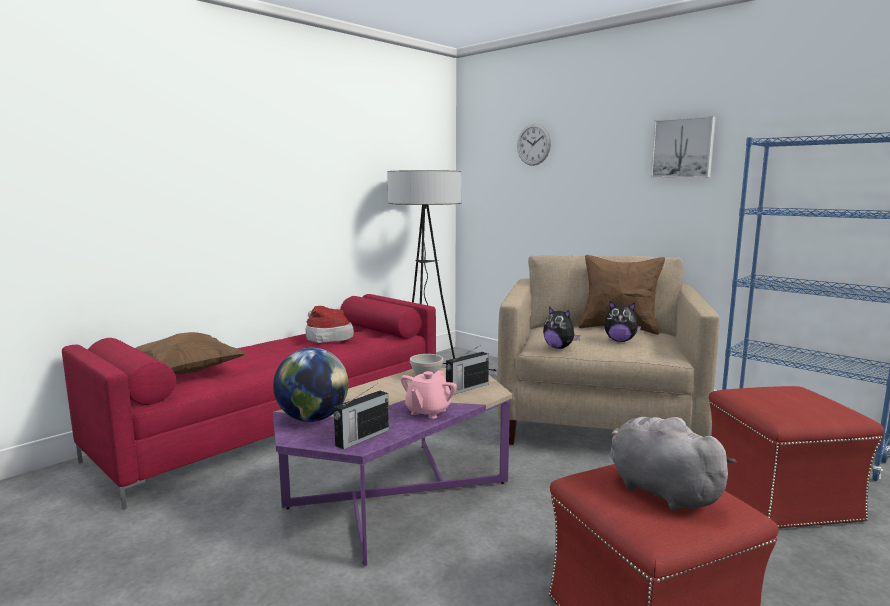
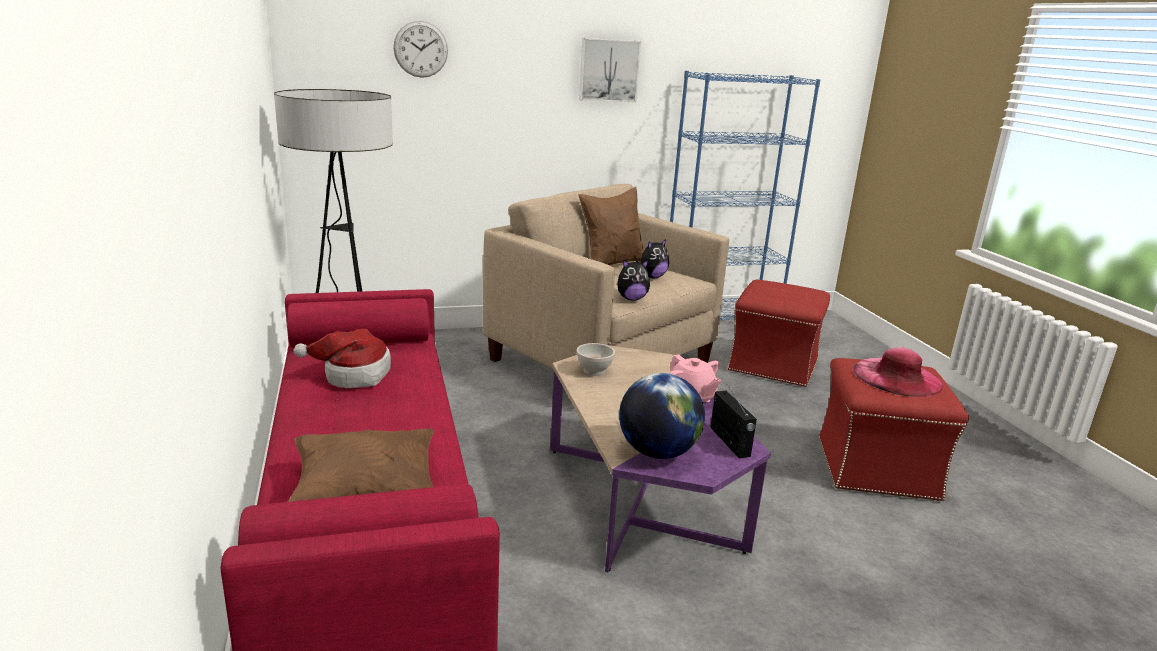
camera: 60 degrees left, 10 degrees up
radio [446,345,489,395] -> none
grey plush toy [610,417,737,511] -> pink hat [854,347,943,397]

